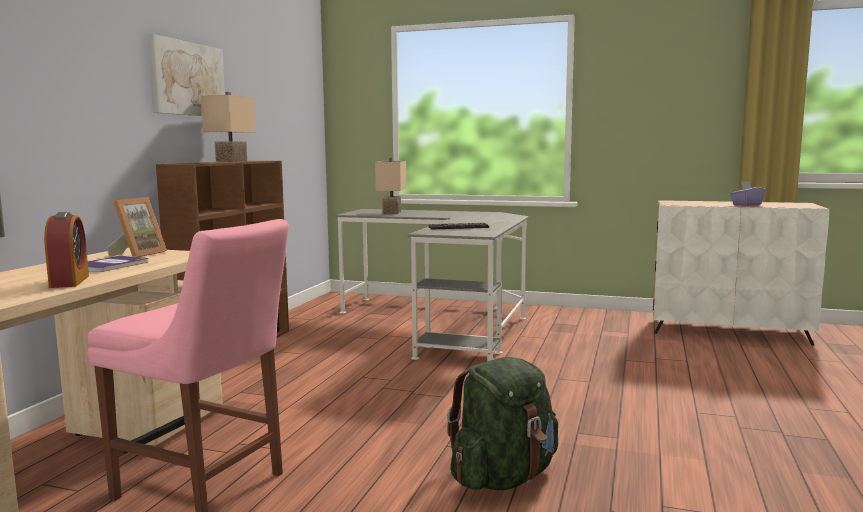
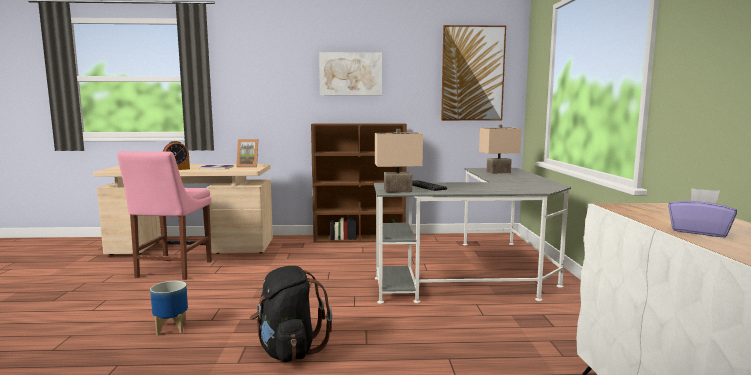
camera: 70 degrees right, 0 degrees up
beige table lamp [201,92,256,162] -> beige table lamp moved to [375,129,423,193]
green backpack [447,357,558,490] -> planter [150,281,188,336]
none -> black backpack [250,266,332,362]
none -> picture [441,25,506,121]

